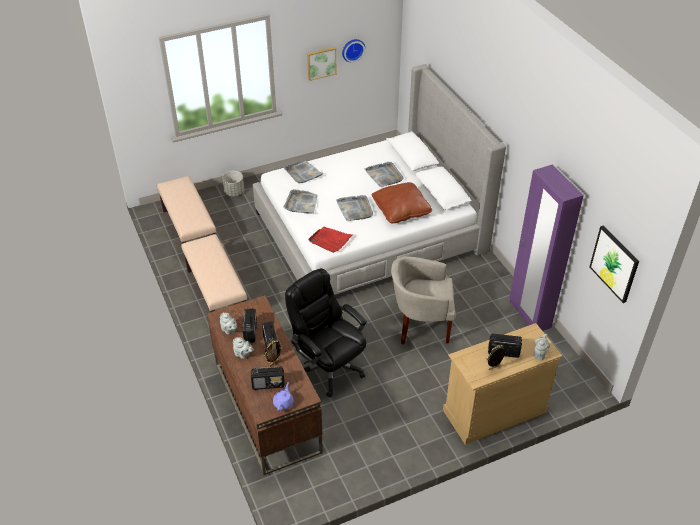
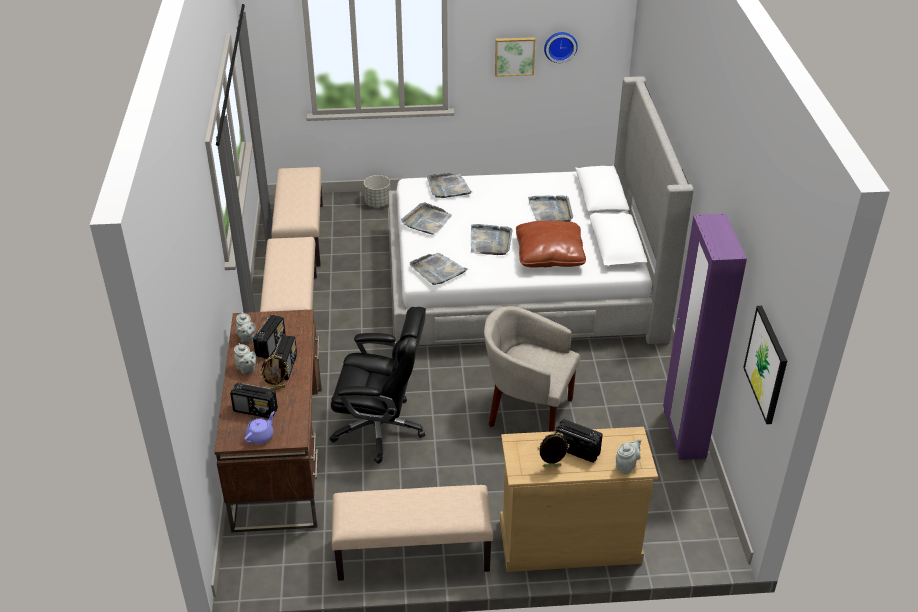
camera: 20 degrees right, 5 degrees down
black office chair [285,268,367,397] -> black office chair turned 120 degrees clockwise [330,307,426,464]
red tray [308,227,352,253] -> grey tray [410,253,468,285]
none -> beige bench [332,485,493,581]

